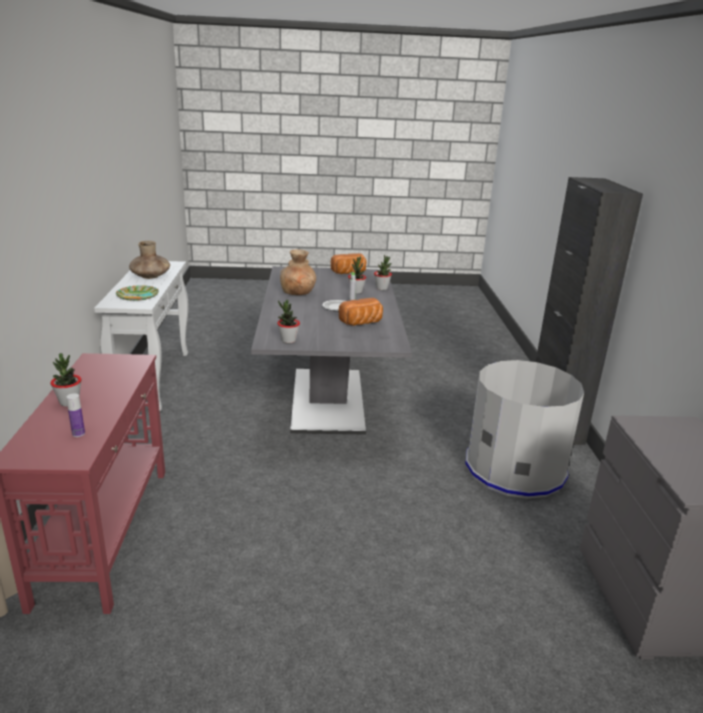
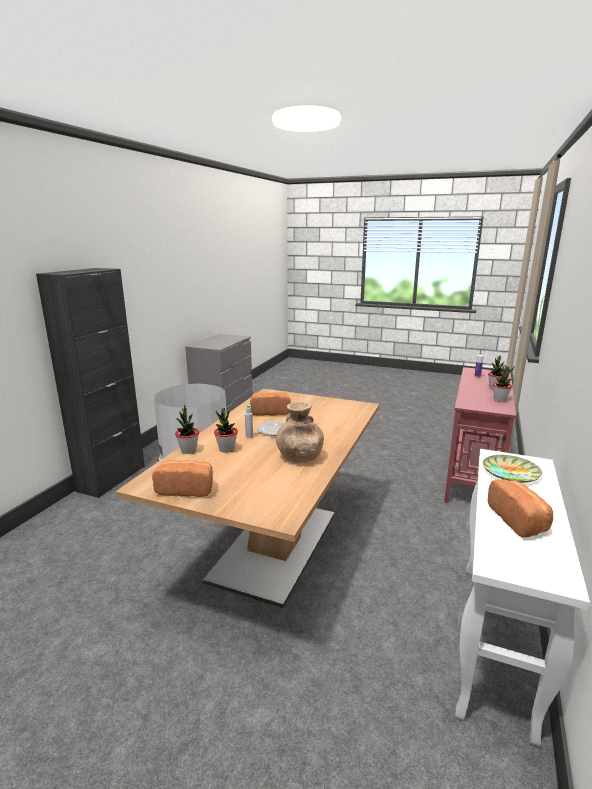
camera: 155 degrees left, 5 degrees down
brown vase [129,241,170,279] -> bread [488,479,553,537]
grey dining table [251,266,412,435] -> brown dining table [116,389,379,608]
potted plant [277,300,300,343] -> potted plant moved to [493,366,514,402]

